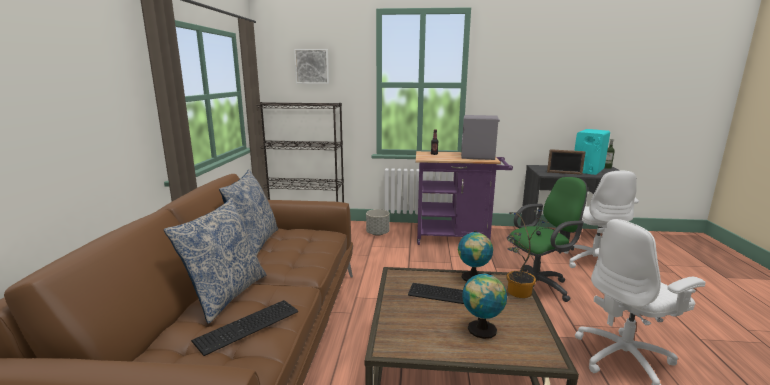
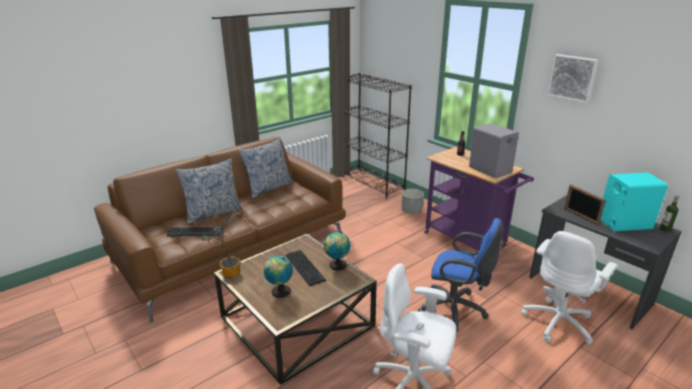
camera: 45 degrees right, 10 degrees up
picture [294,49,329,84] -> picture moved to [547,54,599,103]
potted plant [506,210,549,298] -> potted plant moved to [202,214,241,277]
green office chair [510,177,587,302] -> blue office chair [418,218,503,332]

